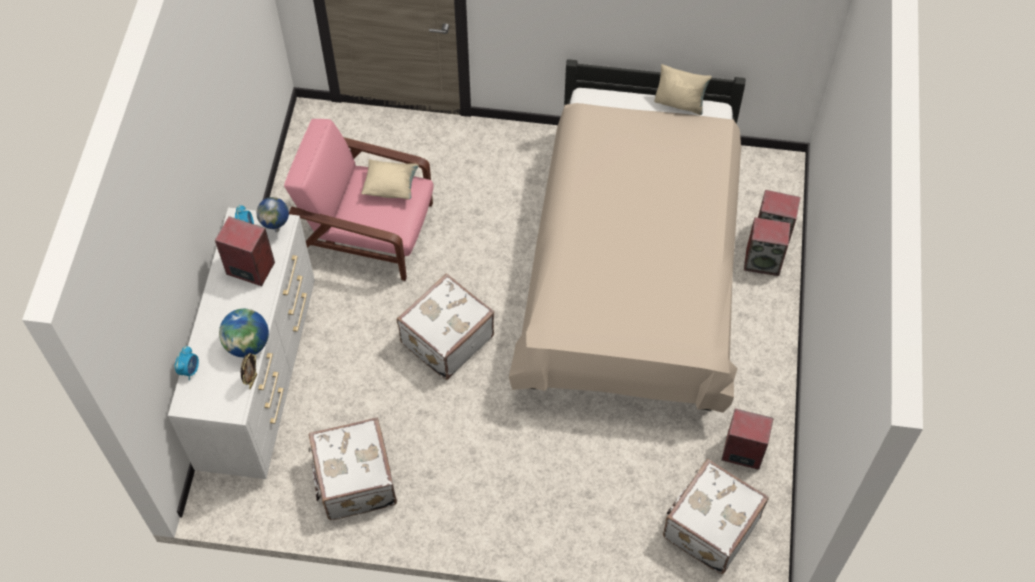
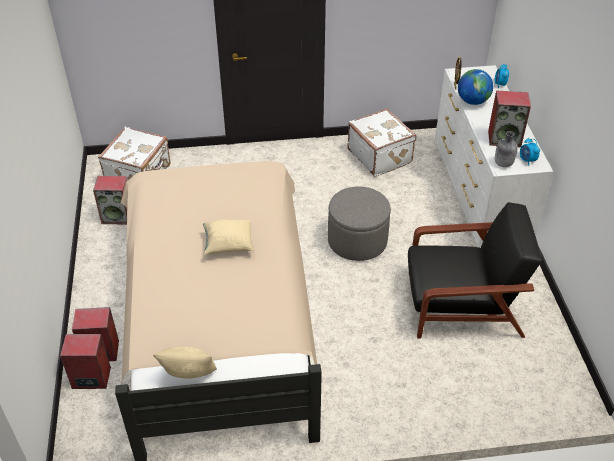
camera: 165 degrees right, 15 degrees down
globe [256,197,289,232] -> grey bottle [495,131,518,167]
pink armchair [284,119,434,281] -> black armchair [408,202,542,338]
beige pillow [361,159,419,199] -> beige pillow moved to [203,219,254,255]
white suitcase [396,273,494,380] -> grey ottoman [328,186,391,261]

